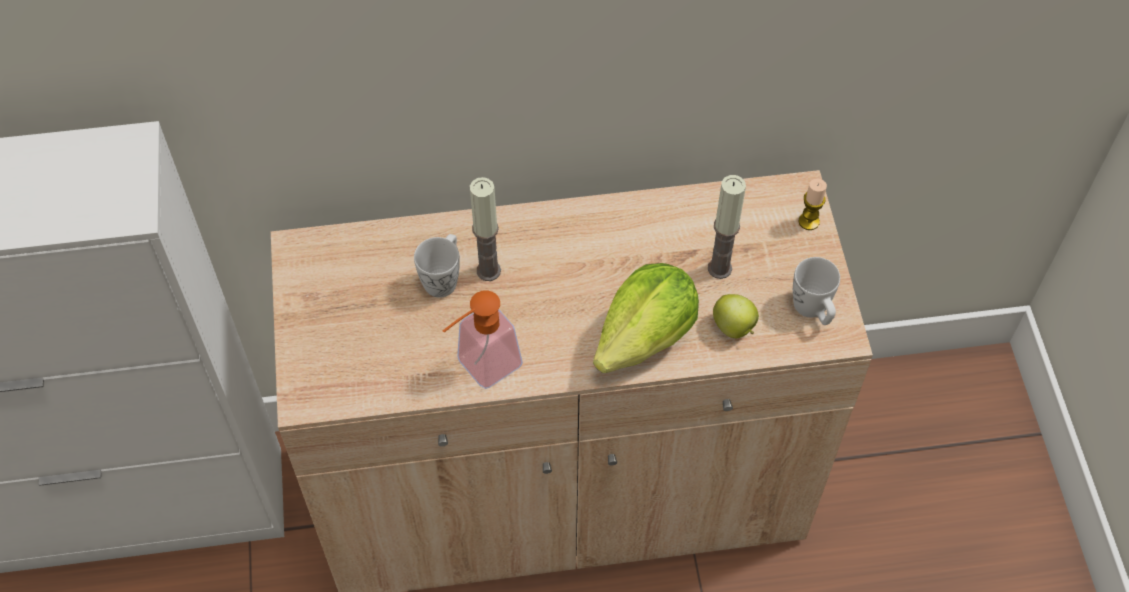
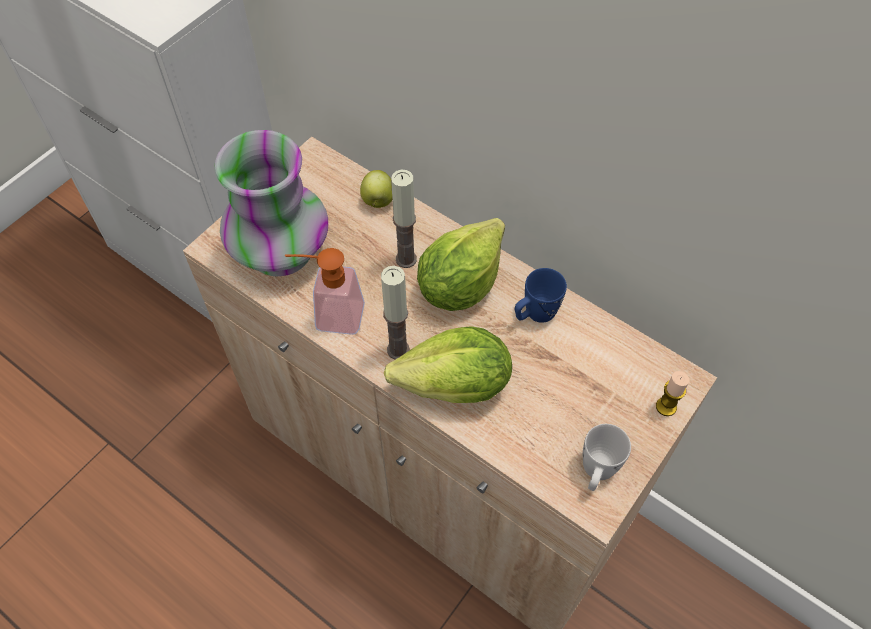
camera: 45 degrees right, 0 degrees up
white mug [414,234,460,298] -> none
candle [708,175,746,279] -> candle moved to [381,266,410,360]
apple [713,294,759,338] -> apple moved to [360,170,392,208]
none -> vase [214,130,328,276]
none -> lettuce [417,218,505,311]
none -> blue mug [515,268,567,323]

